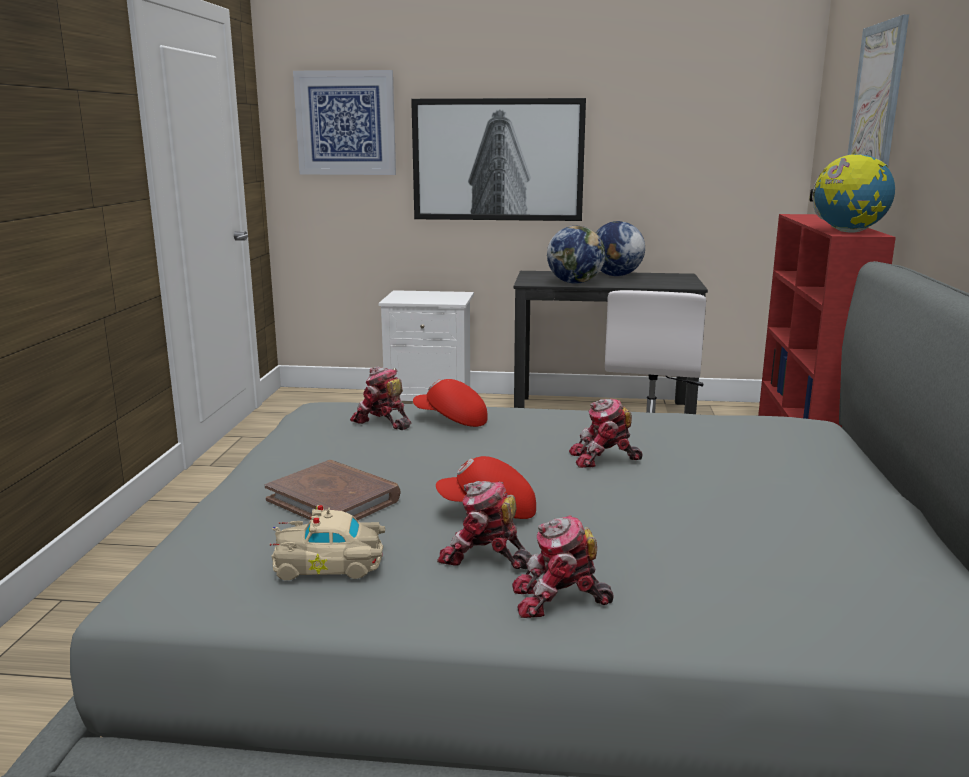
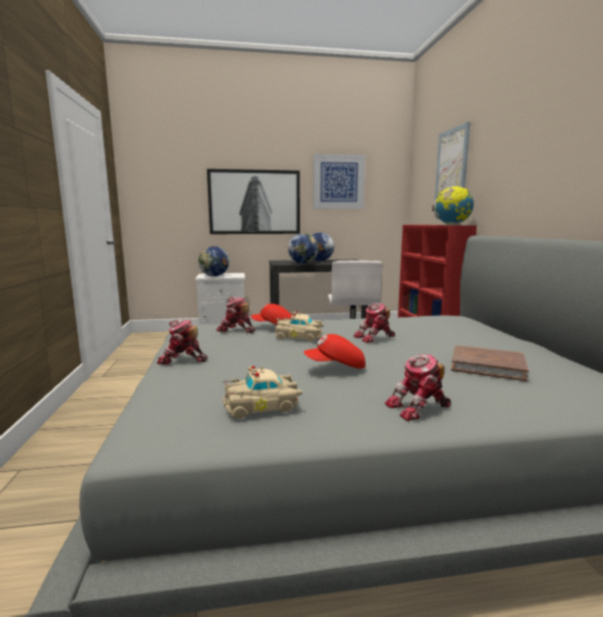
camera: 15 degrees left, 5 degrees down
brown book [265,460,400,520] -> brown book moved to [451,345,529,381]
picture [293,70,396,175] -> picture moved to [313,154,365,209]
toy robot [437,481,532,569] -> toy robot moved to [157,319,208,364]
none -> globe [198,246,229,276]
none -> beige toy car [274,311,324,341]

